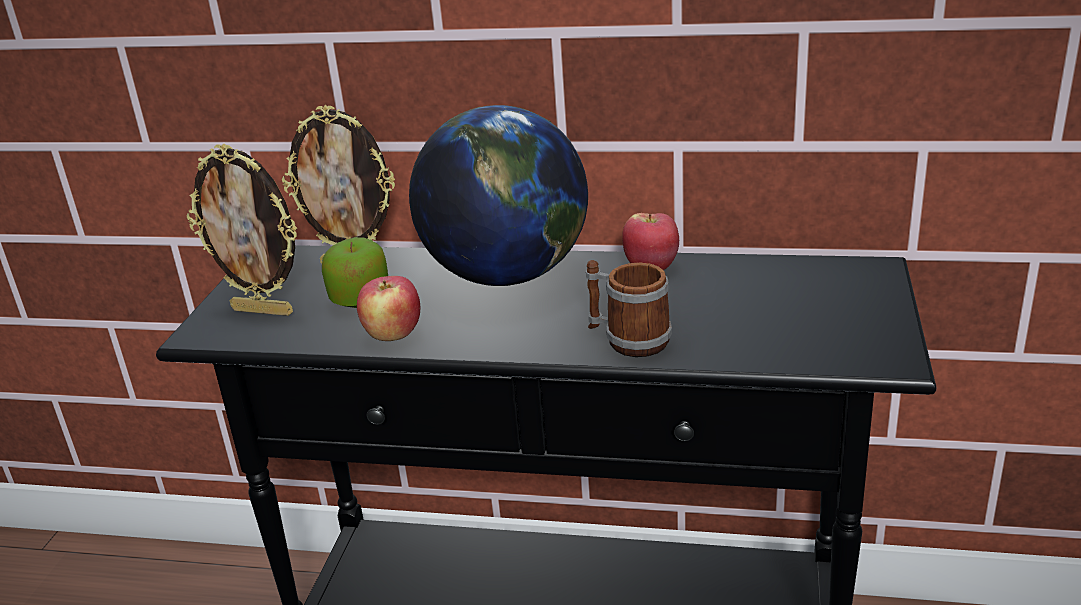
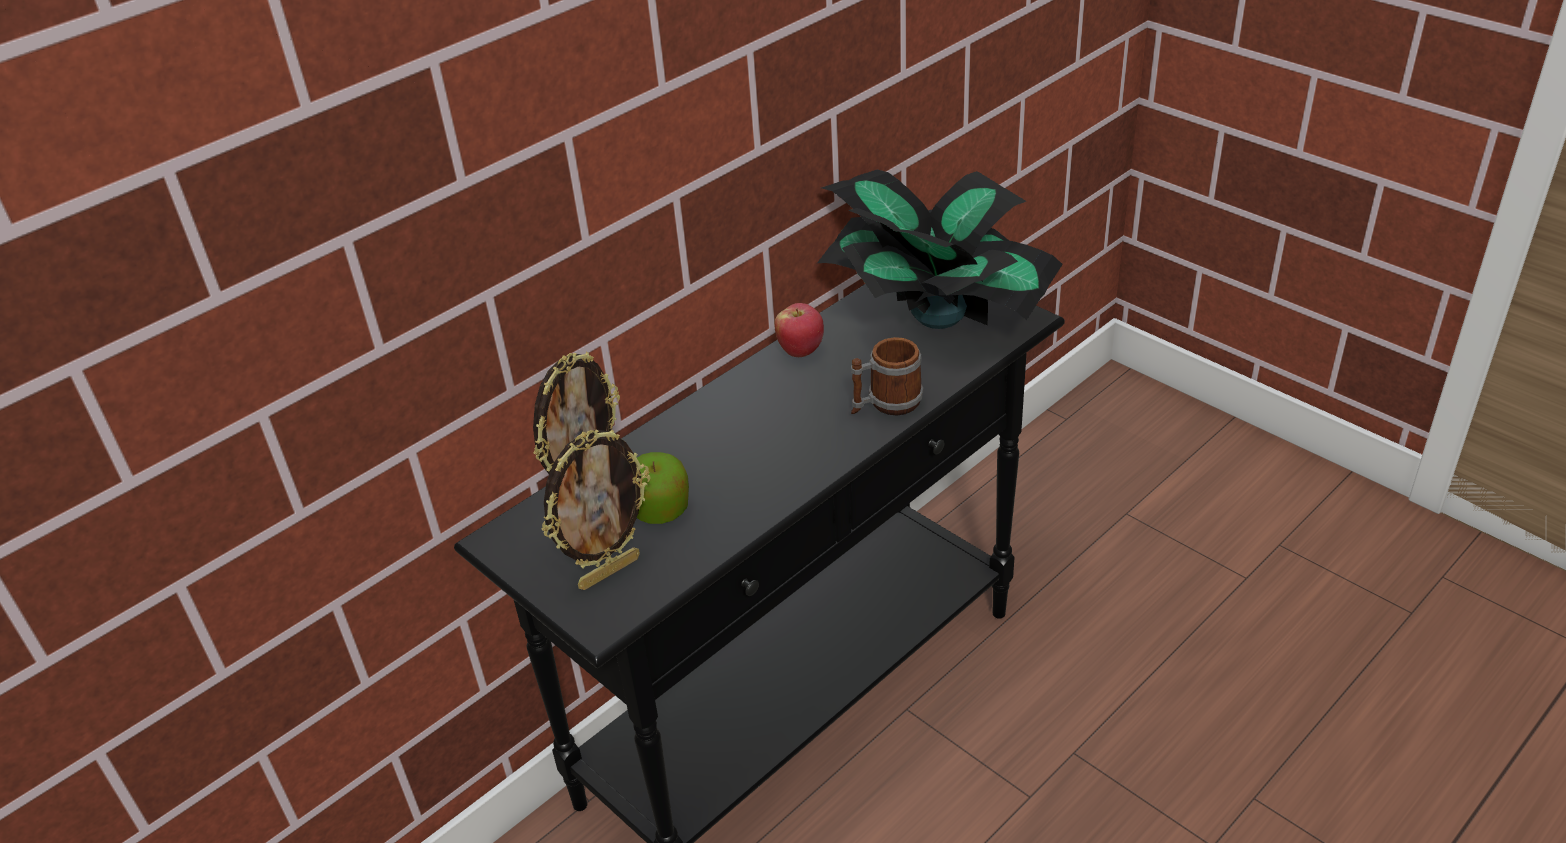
camera: 55 degrees left, 10 degrees up
apple [357,276,420,341] -> none
globe [409,105,588,286] -> none
none -> potted plant [817,170,1063,329]

